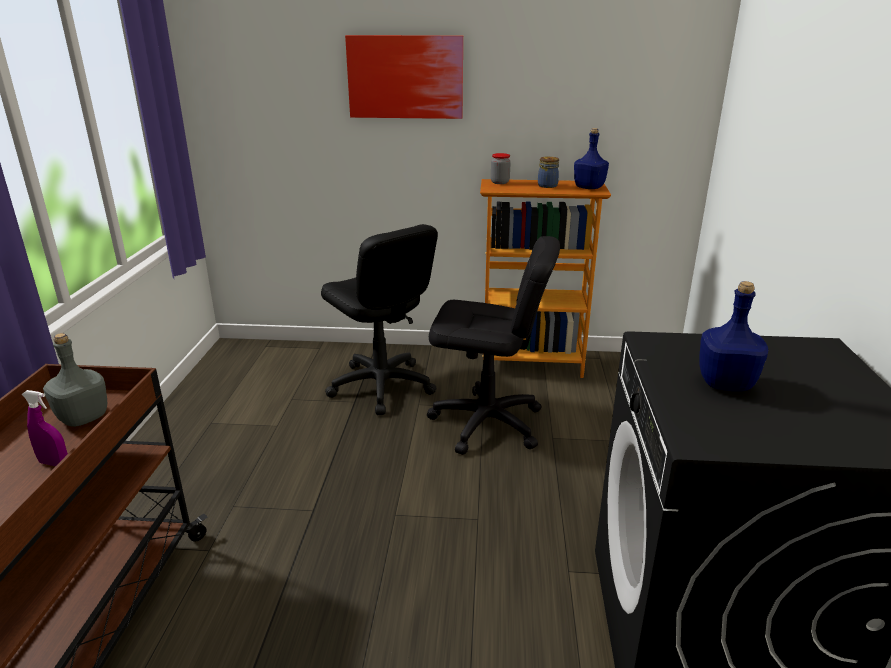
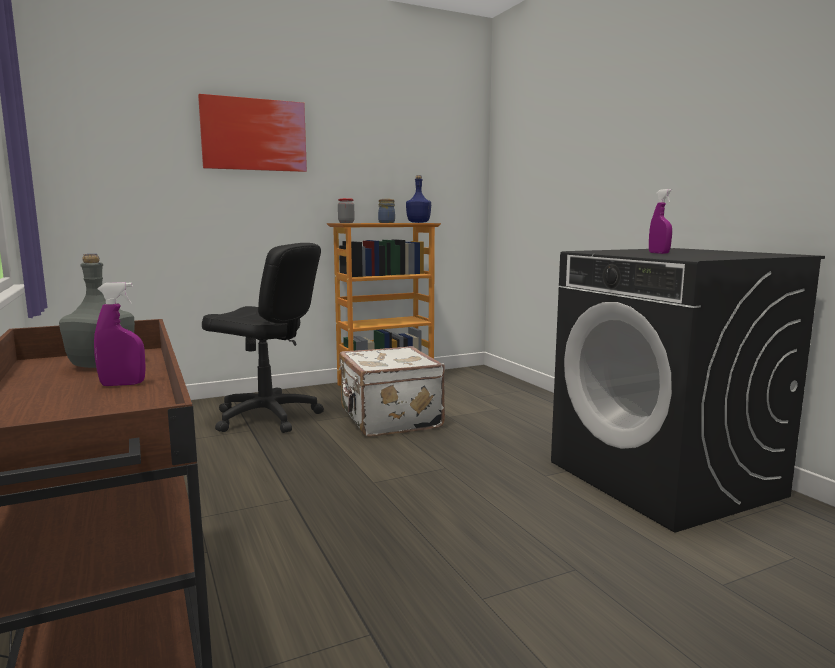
camera: 30 degrees left, 15 degrees down
black office chair [427,236,560,455] -> white suitcase [339,346,445,437]
blue bottle [699,281,768,391] -> purple spray bottle [649,189,673,254]

